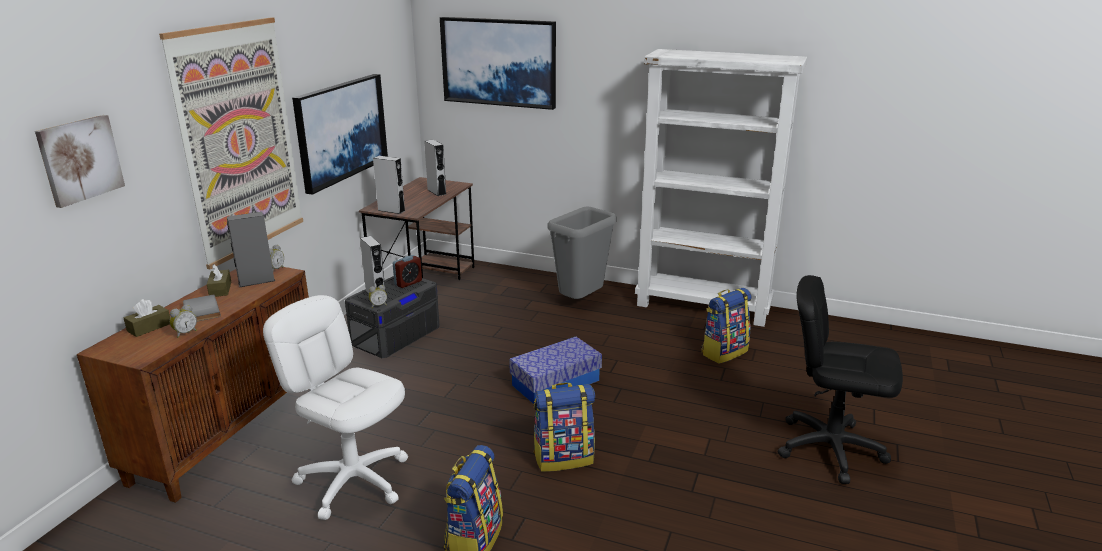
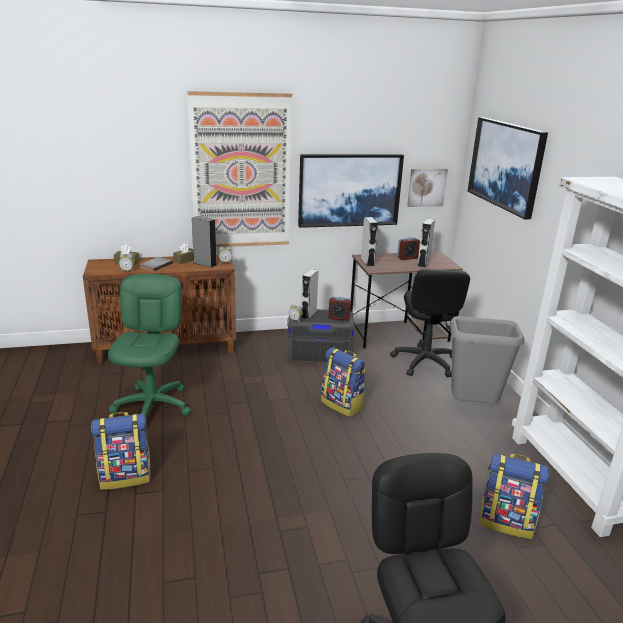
camera: 55 degrees right, 0 degrees up
picture [35,115,125,208] -> picture moved to [407,168,448,207]
white office chair [263,295,408,520] -> green office chair [108,274,191,423]
storage box [509,337,602,404] -> none
backpack [533,383,595,472] -> backpack moved to [321,347,366,417]
none -> black office chair [390,269,470,377]
none -> alarm clock [397,237,420,260]

